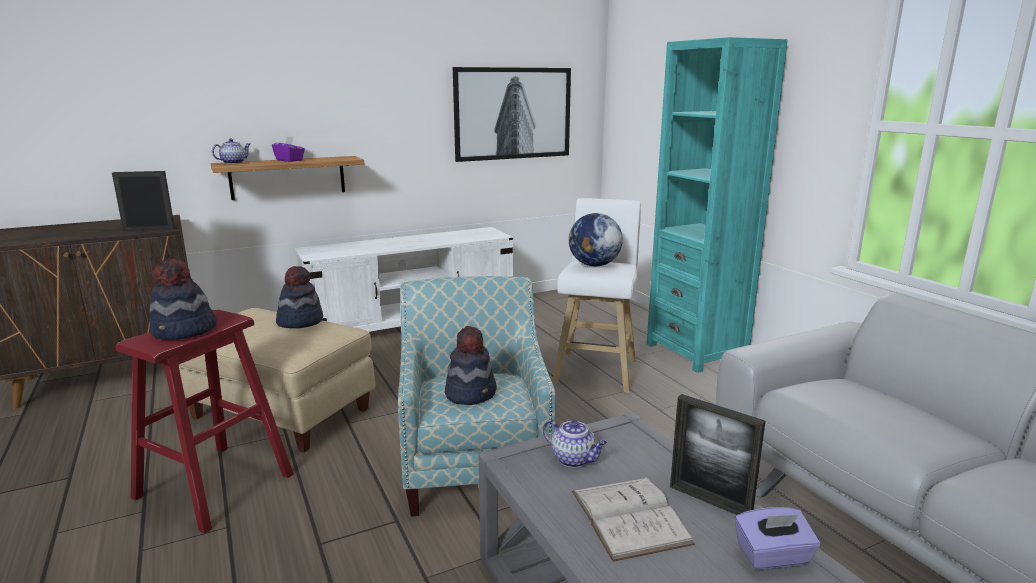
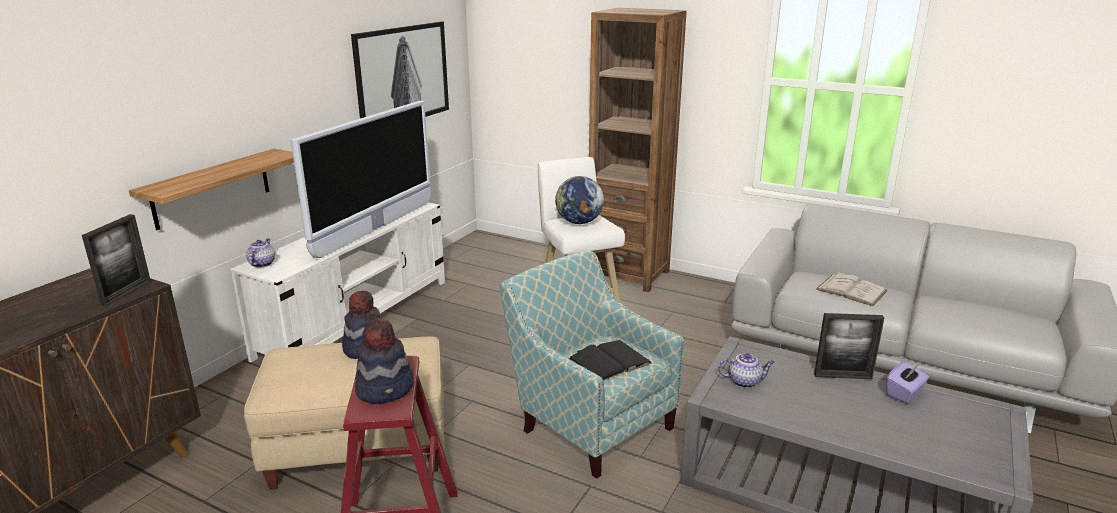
camera: 35 degrees left, 5 degrees up
picture frame [112,171,175,231] -> picture frame turned 150 degrees clockwise [82,214,151,306]
teapot [212,138,250,164] -> teapot moved to [246,238,275,268]
purple tissue box [272,136,305,162] -> none
hat [445,326,496,405] -> black book [568,340,652,381]
white book [572,477,695,562] -> white book moved to [816,272,888,306]
turquoise bookcase [647,37,788,373] -> brown bookcase [589,8,687,292]
none -> television [291,101,431,258]

